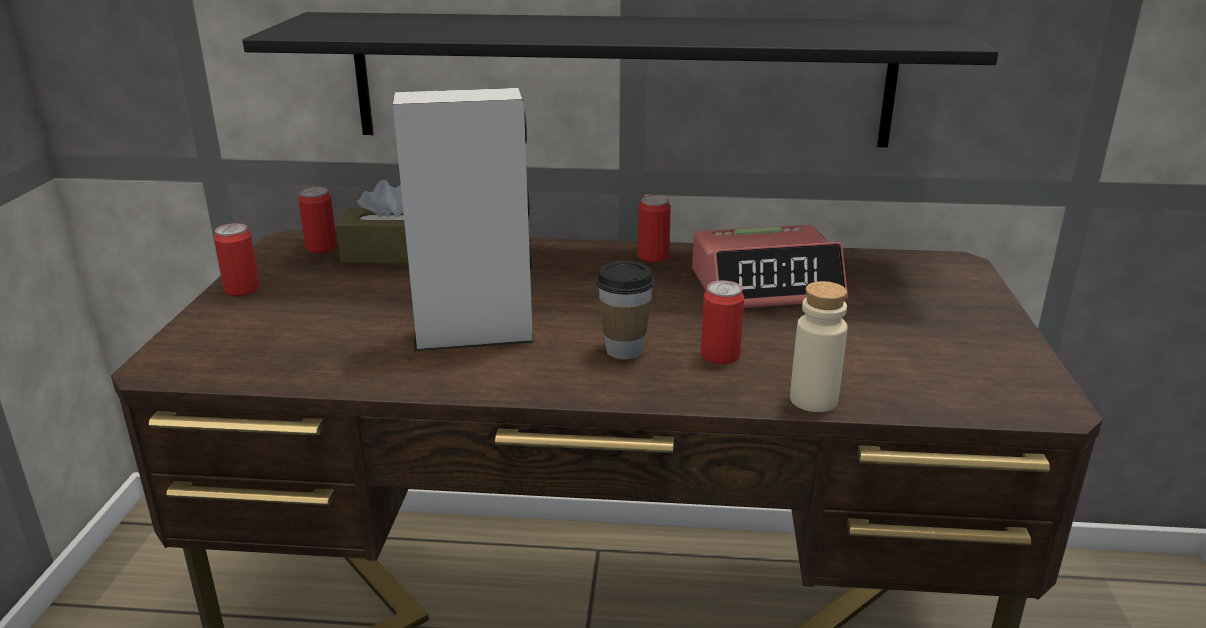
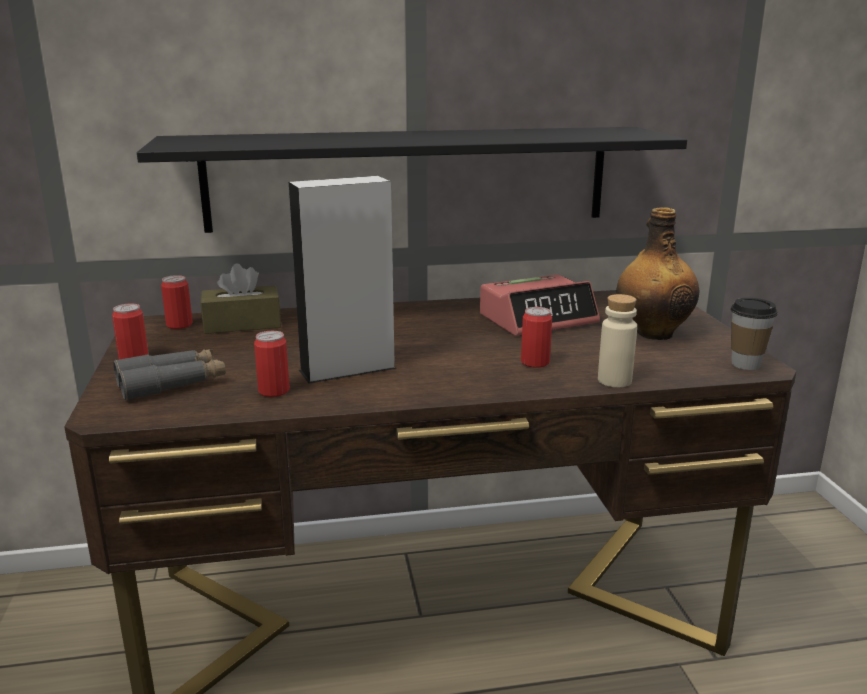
camera: 15 degrees left, 5 degrees down
cup [595,261,655,359] -> cup moved to [730,298,778,370]
can [638,195,671,262] -> can moved to [254,331,290,397]
none -> grey binoculars [113,349,226,400]
none -> bottle [617,207,699,340]

